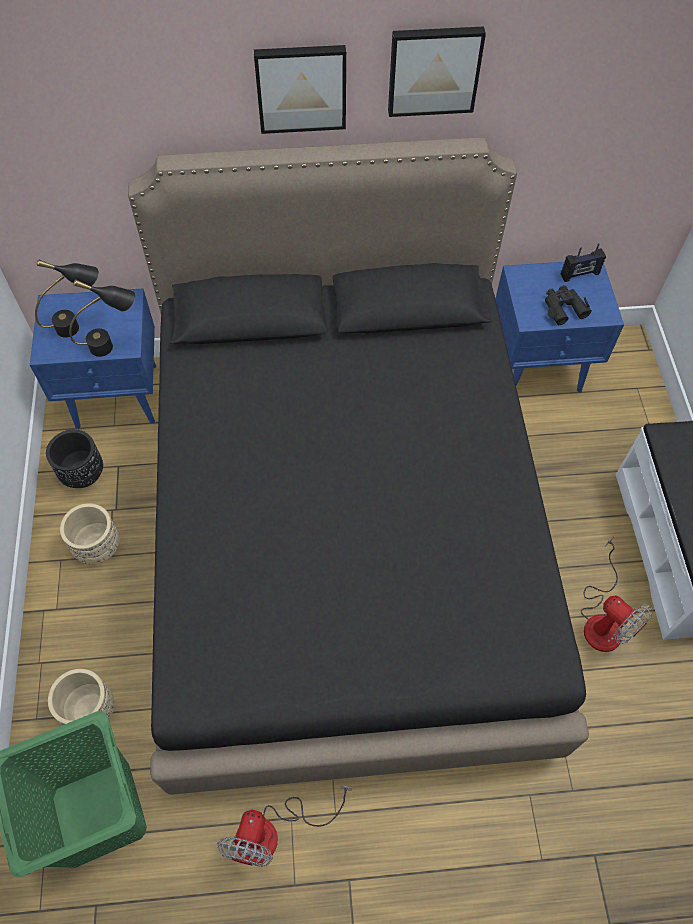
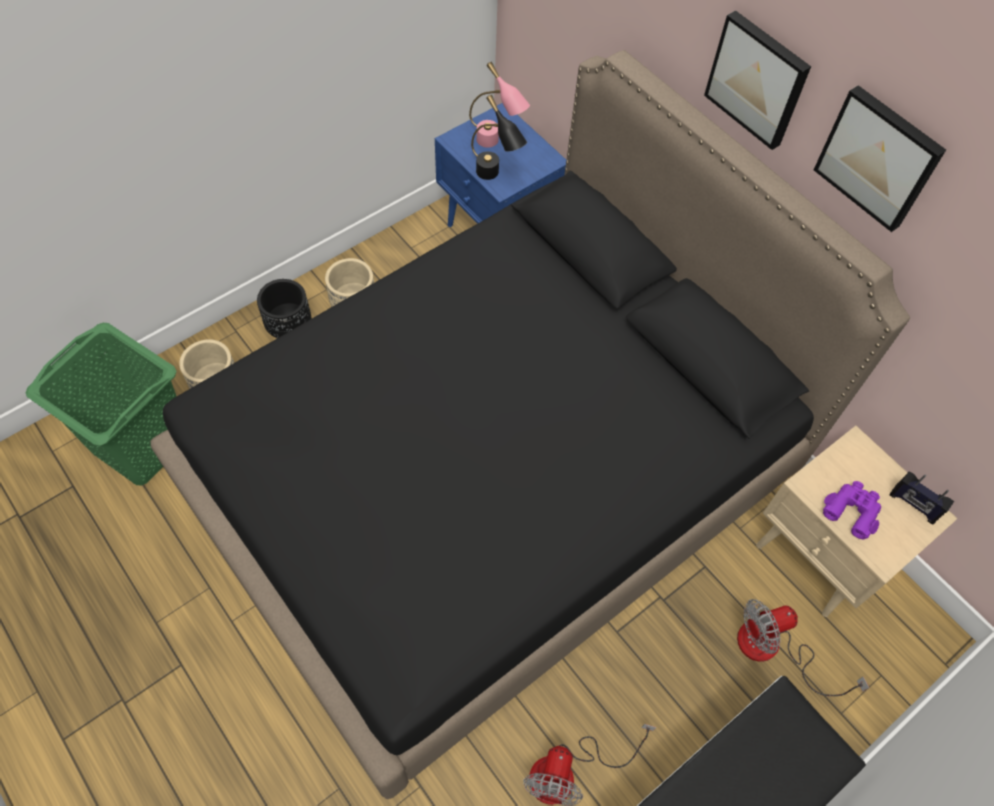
camera: 55 degrees right, 0 degrees up
black table lamp [35,259,99,338] -> pink table lamp [469,62,530,148]
black planter [46,430,103,488] -> black planter moved to [257,279,311,338]
fan [216,785,352,867] -> fan moved to [737,599,869,696]
blue nightstand [495,262,624,393] -> beige nightstand [756,426,958,617]
black binoculars [545,285,592,325] -> purple binoculars [823,481,881,539]

